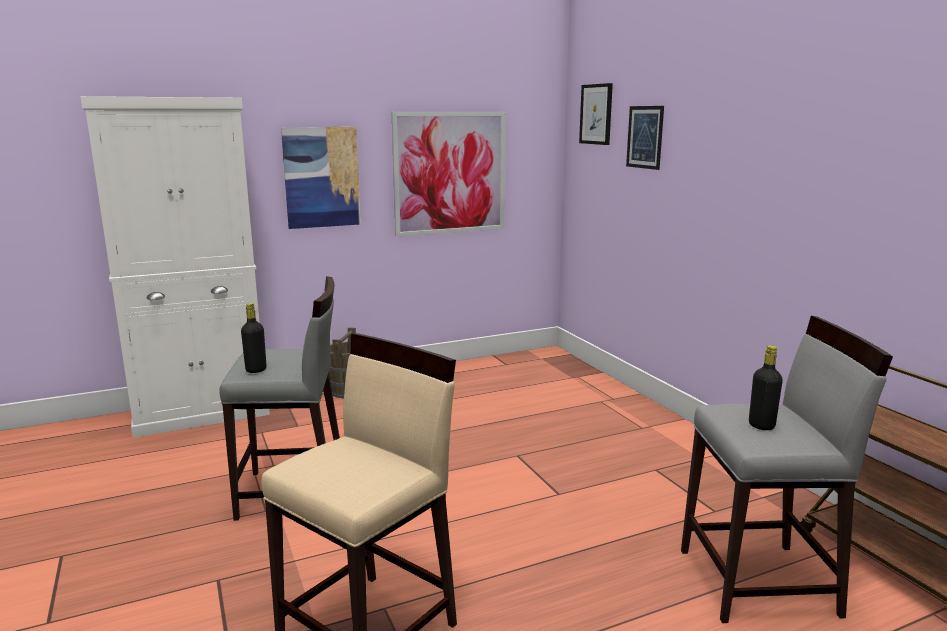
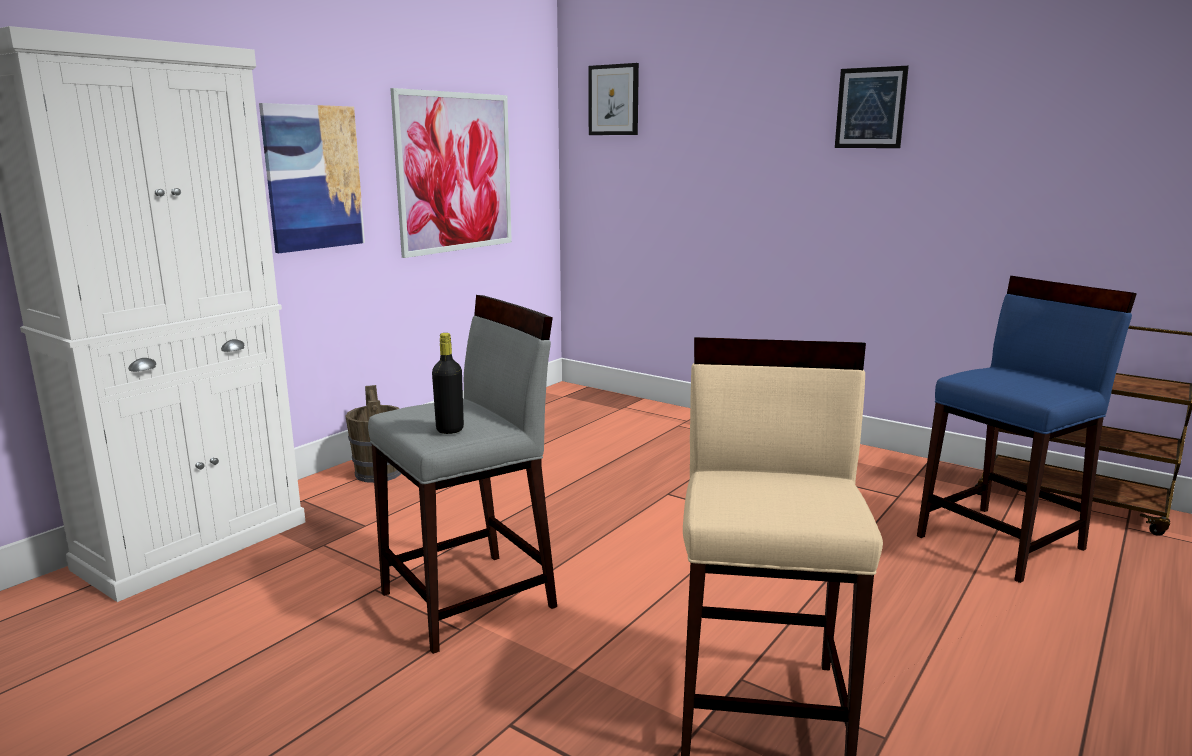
camera: 30 degrees left, 0 degrees up
picture [626,106,664,170] -> picture moved to [835,66,909,148]
grey stool [681,316,893,623] -> blue stool [917,276,1137,583]
black bottle [749,345,783,430] -> none

